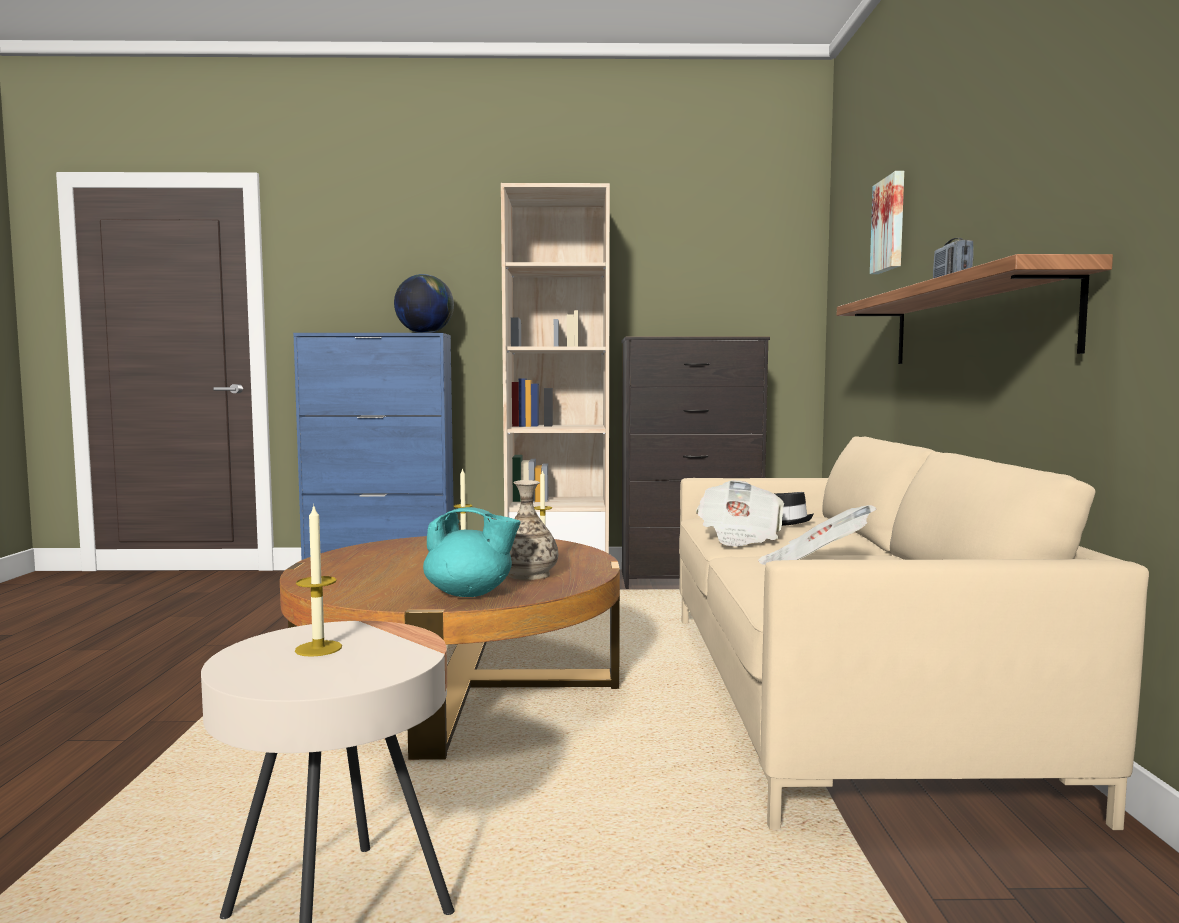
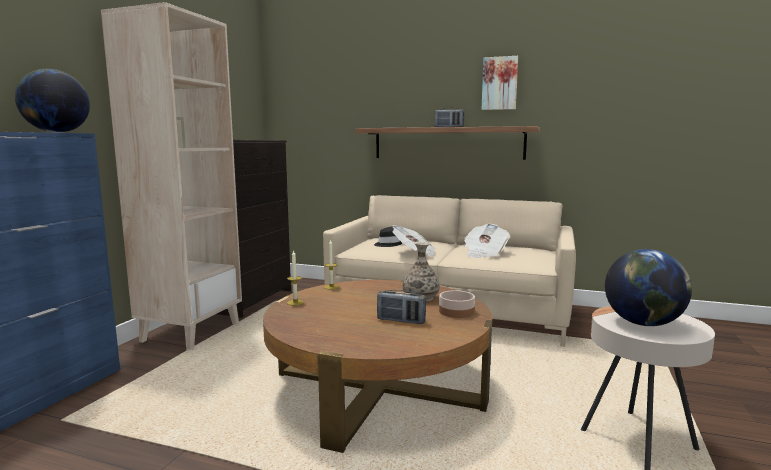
camera: 70 degrees left, 5 degrees up
candle [295,504,342,657] -> globe [605,249,692,326]
turquoise teapot [423,507,521,597] -> bowl [439,290,475,318]
picture [870,171,904,274] -> picture moved to [482,56,518,110]
none -> radio [377,290,426,324]

